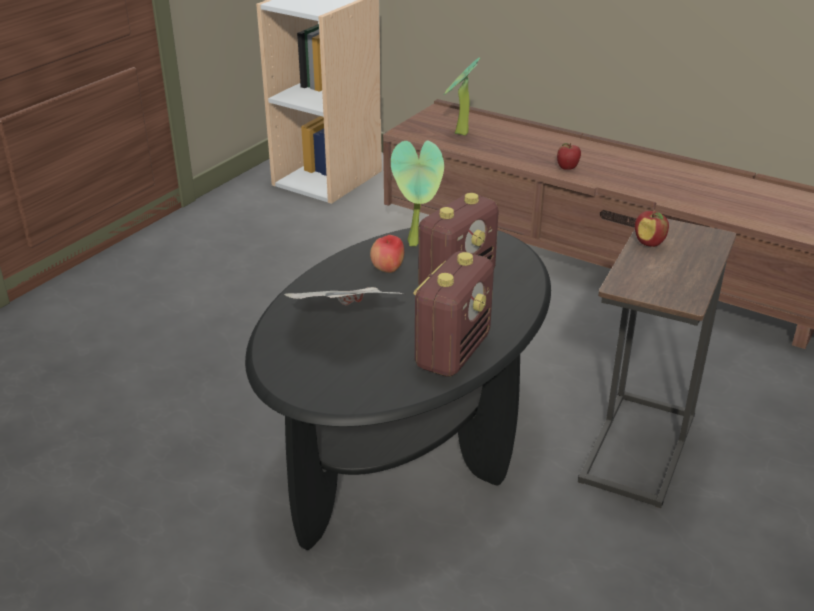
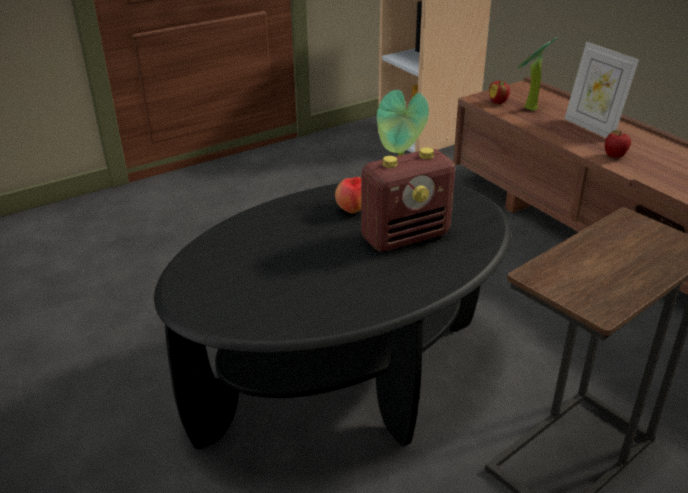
camera: 25 degrees right, 0 degrees up
newspaper [284,287,403,305] -> none
radio [413,251,494,377] -> none
apple [635,210,669,247] -> apple moved to [489,79,510,104]
none -> picture frame [564,42,639,138]

